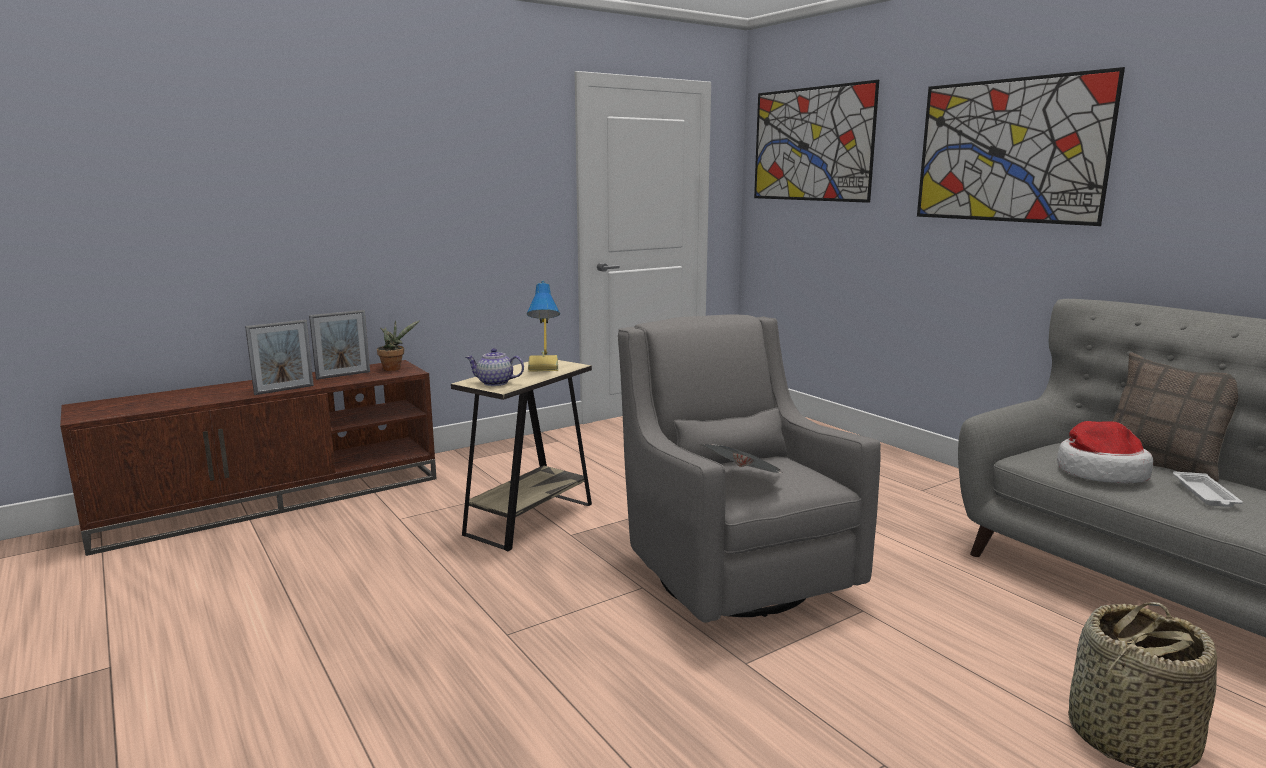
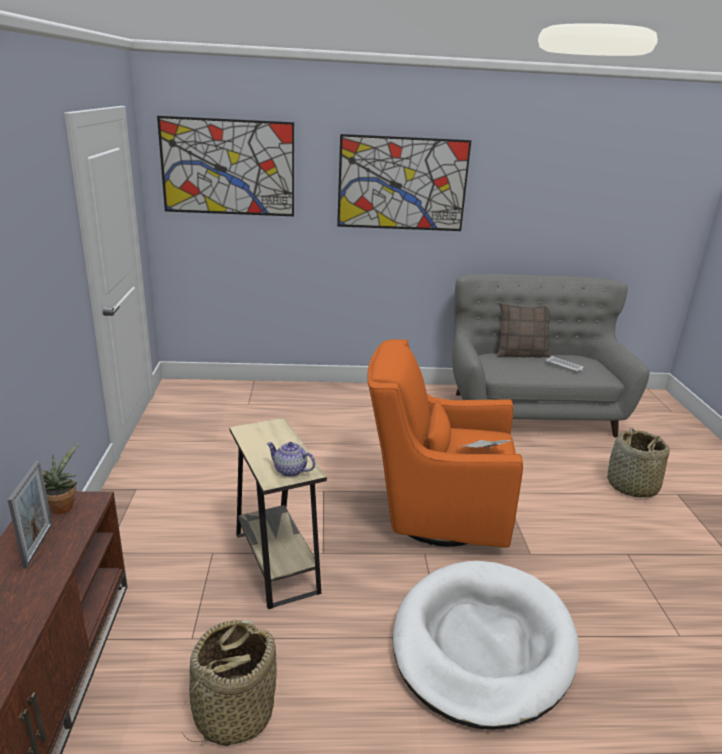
camera: 60 degrees left, 10 degrees up
picture frame [245,319,314,395] -> none
teapot [466,348,524,386] -> teapot turned 75 degrees clockwise [267,442,315,477]
table lamp [527,281,560,372] -> none
grey armchair [618,314,881,623] -> orange armchair [368,339,523,548]
hat [1057,421,1153,483] -> none
none -> basket [182,620,277,746]
none -> white dog bed [393,561,579,730]

